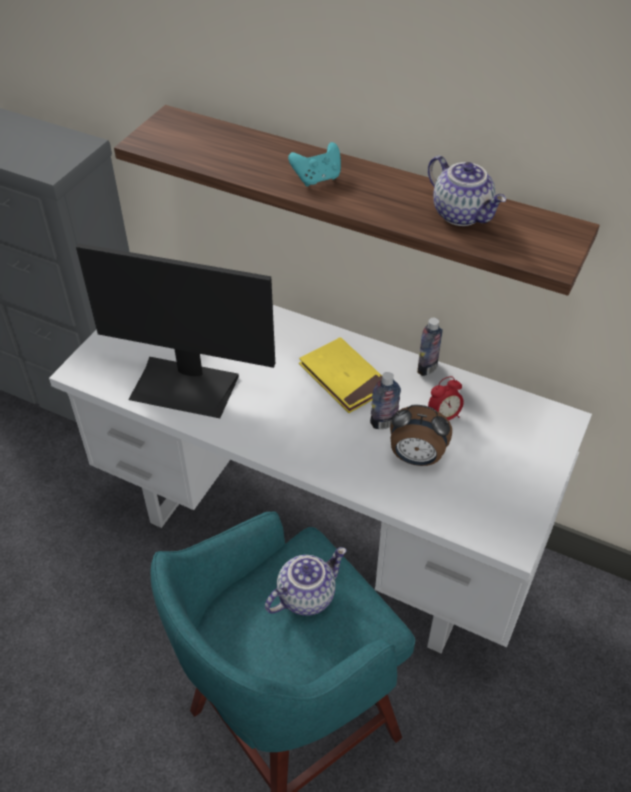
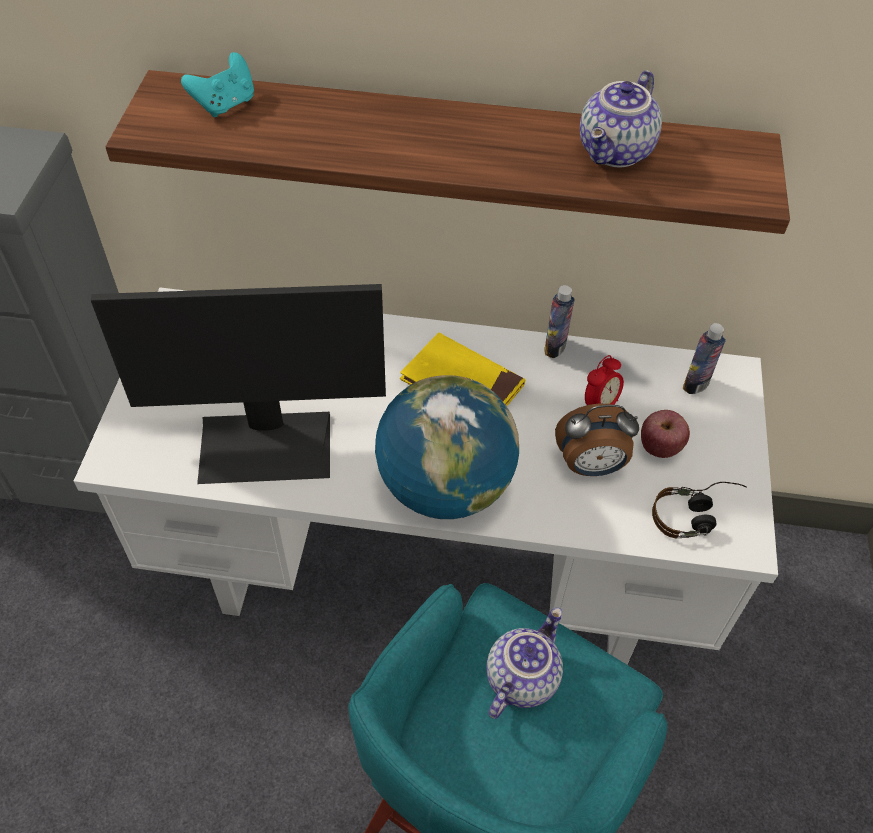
camera: 20 degrees left, 5 degrees up
turquoise game controller [288,142,341,187] -> turquoise game controller moved to [181,52,254,117]
bottle [370,372,401,429] -> bottle moved to [683,323,726,394]
teapot [428,156,506,226] -> teapot turned 90 degrees clockwise [580,70,662,167]
none -> globe [375,375,519,519]
none -> apple [641,410,690,458]
none -> headphones [652,482,746,538]

